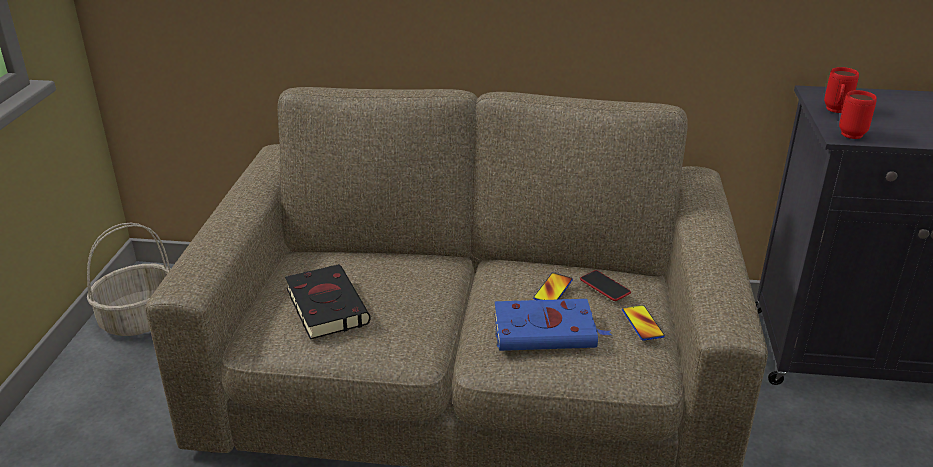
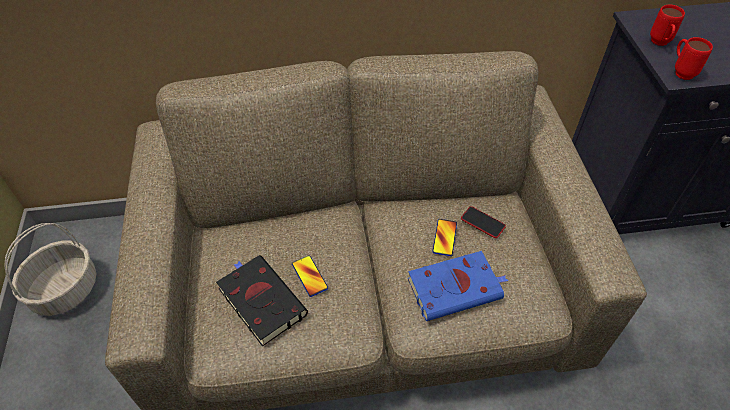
camera: 15 degrees left, 20 degrees up
phone [622,305,665,341] -> phone moved to [292,255,328,297]

